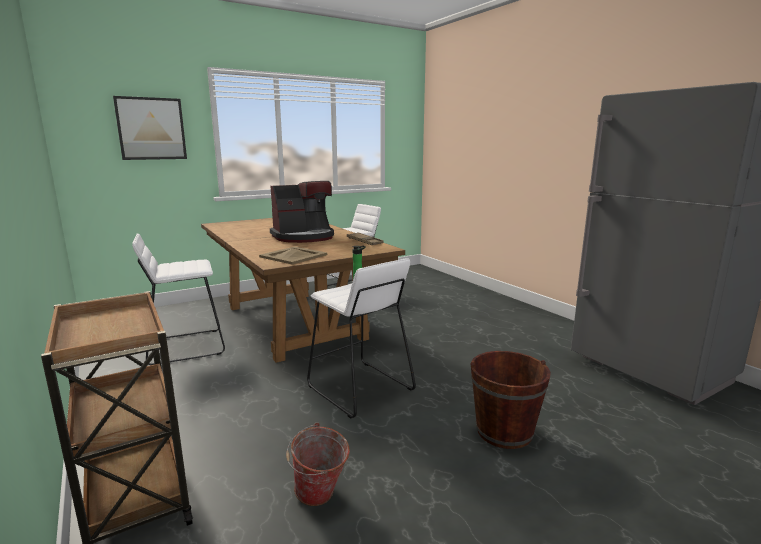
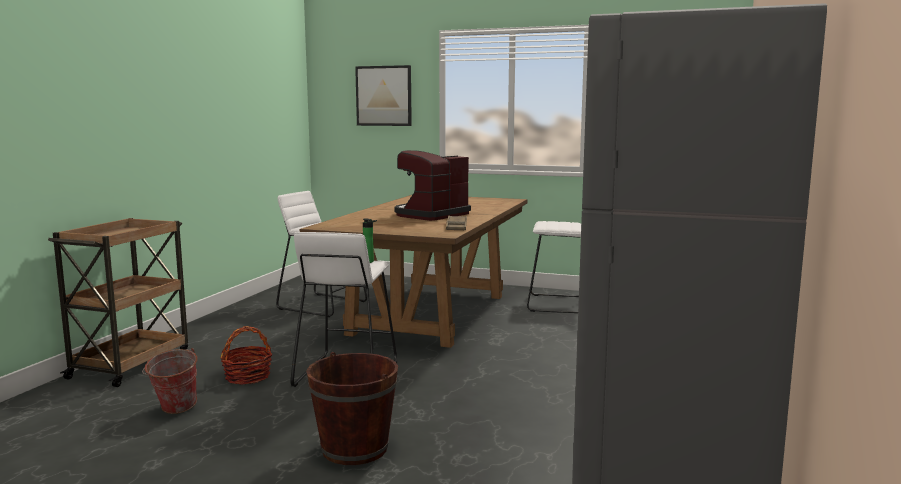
camera: 50 degrees right, 5 degrees down
beige tray [259,247,327,265] -> none
coffee machine [270,181,334,243] -> coffee machine turned 105 degrees clockwise [394,150,471,221]
none -> basket [221,326,272,385]

